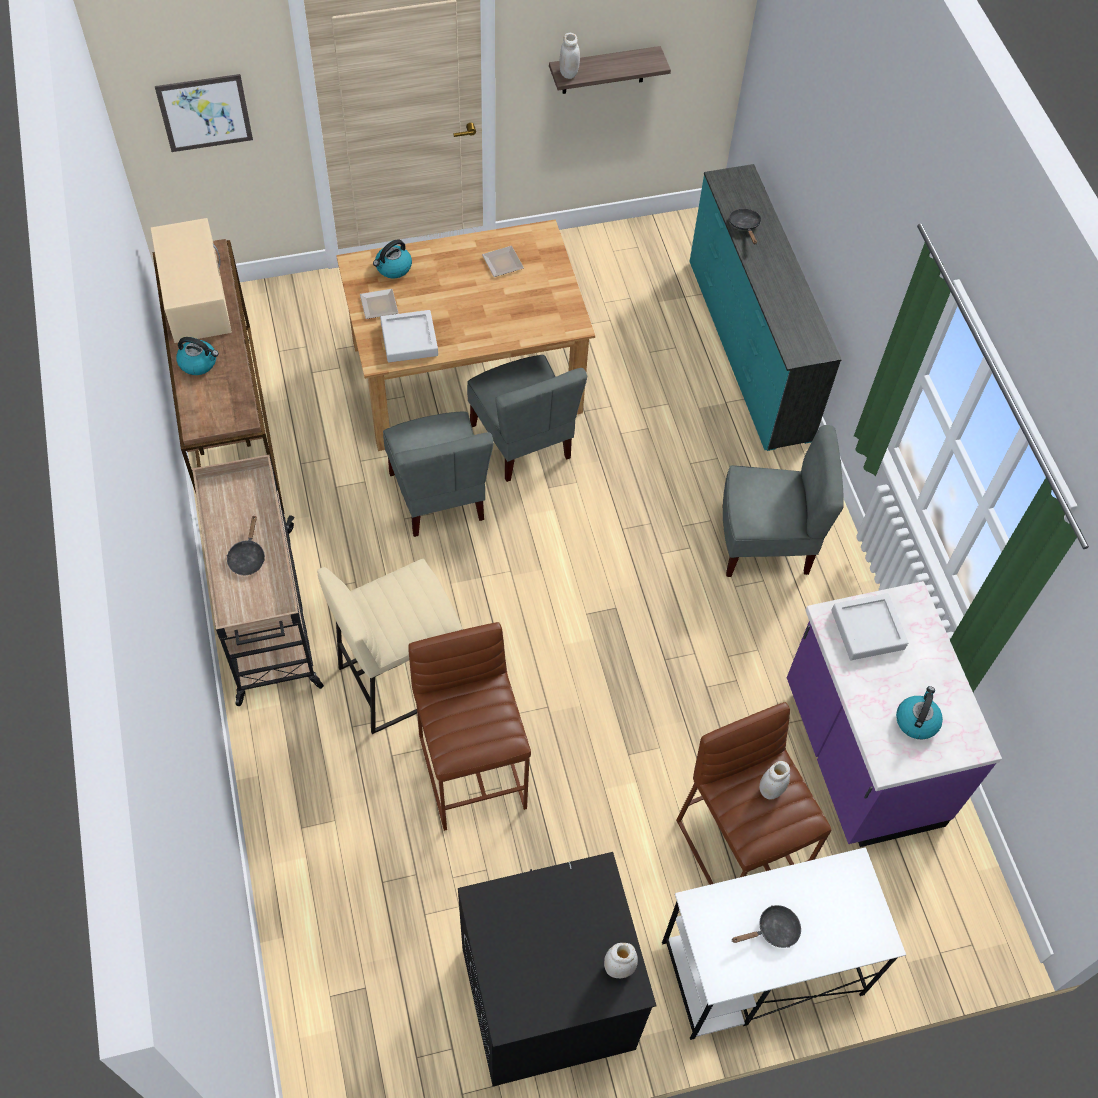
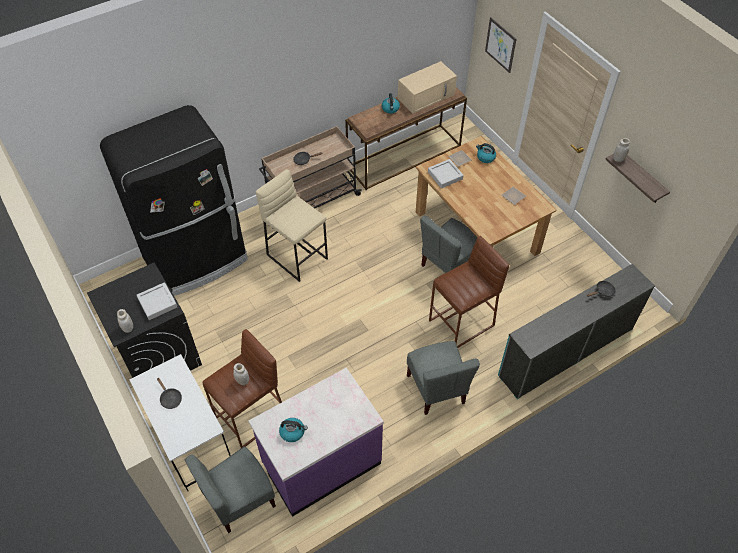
camera: 75 degrees right, 5 degrees down
grey chair [383,411,494,537] -> grey chair moved to [185,447,276,533]
brown stool [408,622,531,831] -> brown stool moved to [429,236,509,348]
grey tray [831,593,908,660] -> grey tray moved to [136,282,177,320]
none -> black fridge [100,105,248,296]

